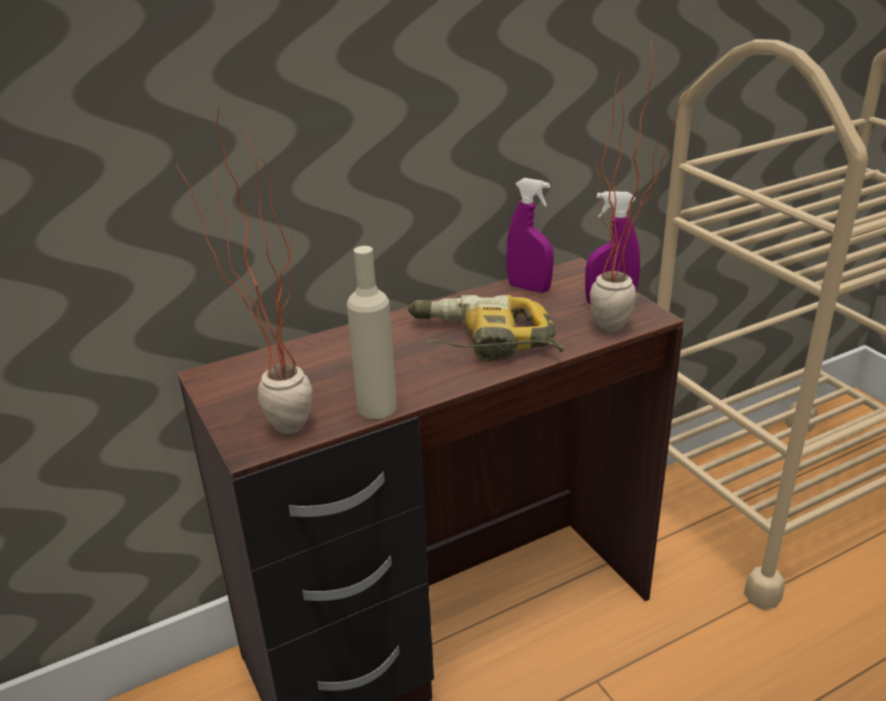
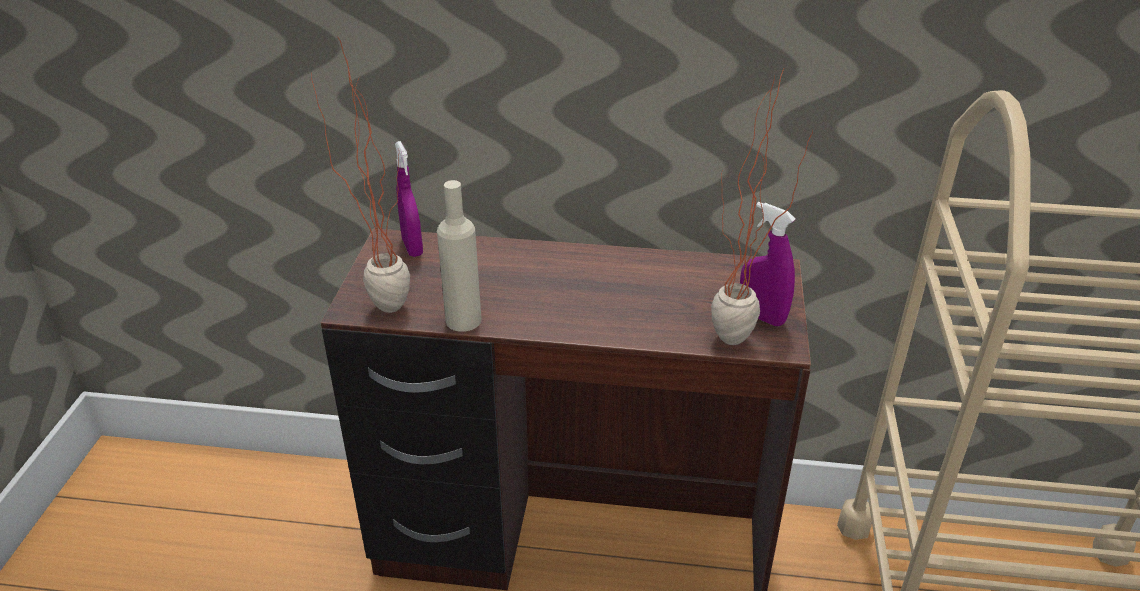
camera: 35 degrees right, 5 degrees up
power drill [408,295,564,361] -> none
purple spray bottle [506,178,554,292] -> purple spray bottle moved to [395,141,423,257]

